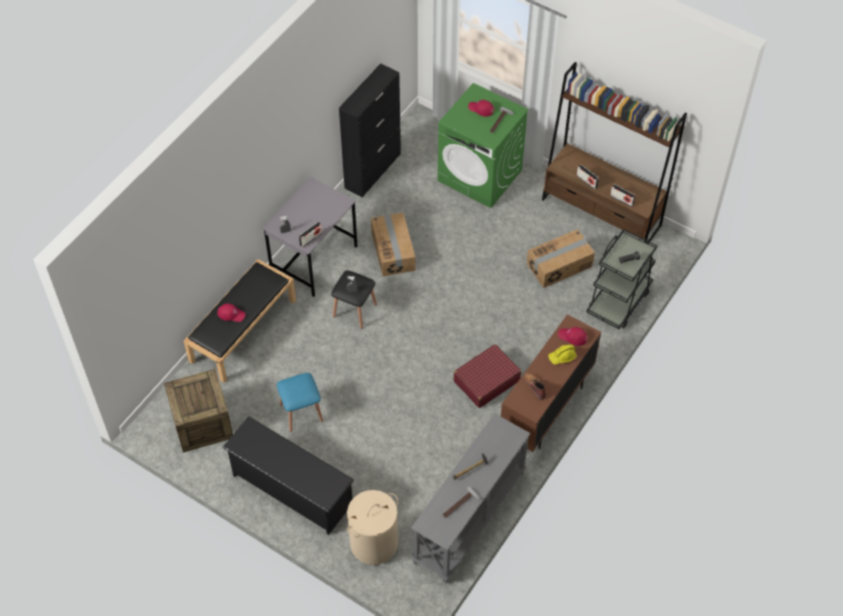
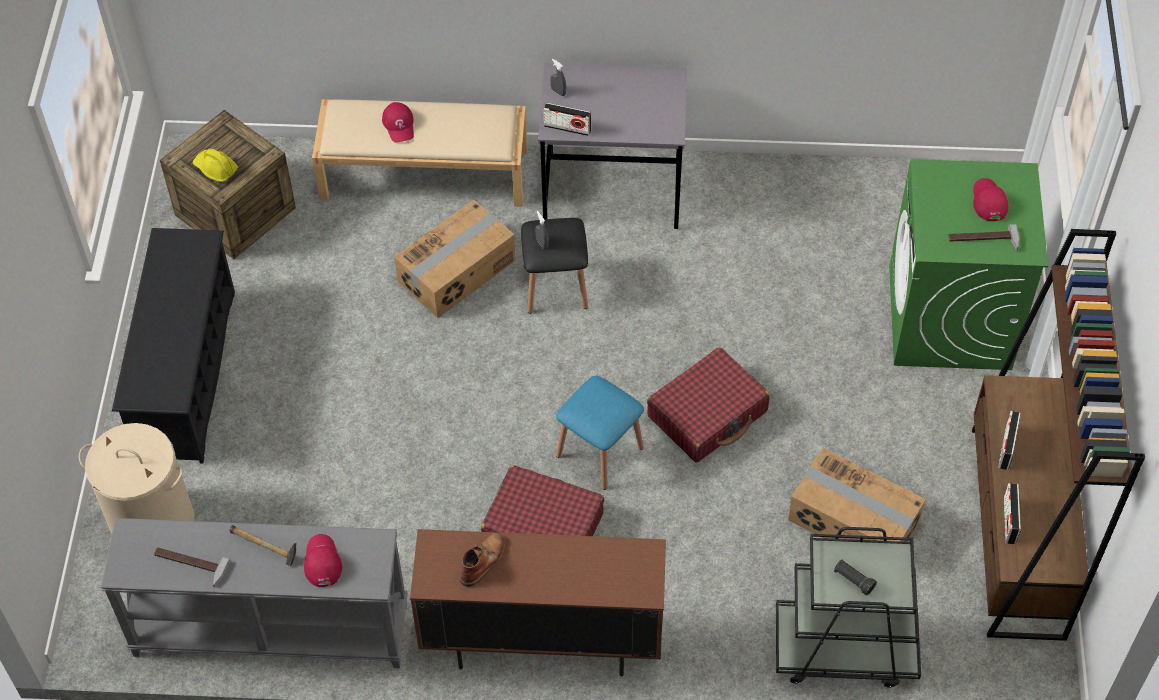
camera: 60 degrees right, 0 degrees up
black bench [183,259,296,383] -> beige bench [312,99,527,207]
blue stool [277,373,323,432] -> blue stool moved to [556,376,644,490]
black cabinet [339,63,401,197] -> none
cardboard box [371,213,415,276] -> cardboard box moved to [394,200,515,318]
yellow hard hat [548,344,577,365] -> yellow hard hat moved to [193,149,238,183]
red cap [558,327,588,346] -> red cap moved to [304,534,342,587]
none -> red suitcase [647,347,770,463]

